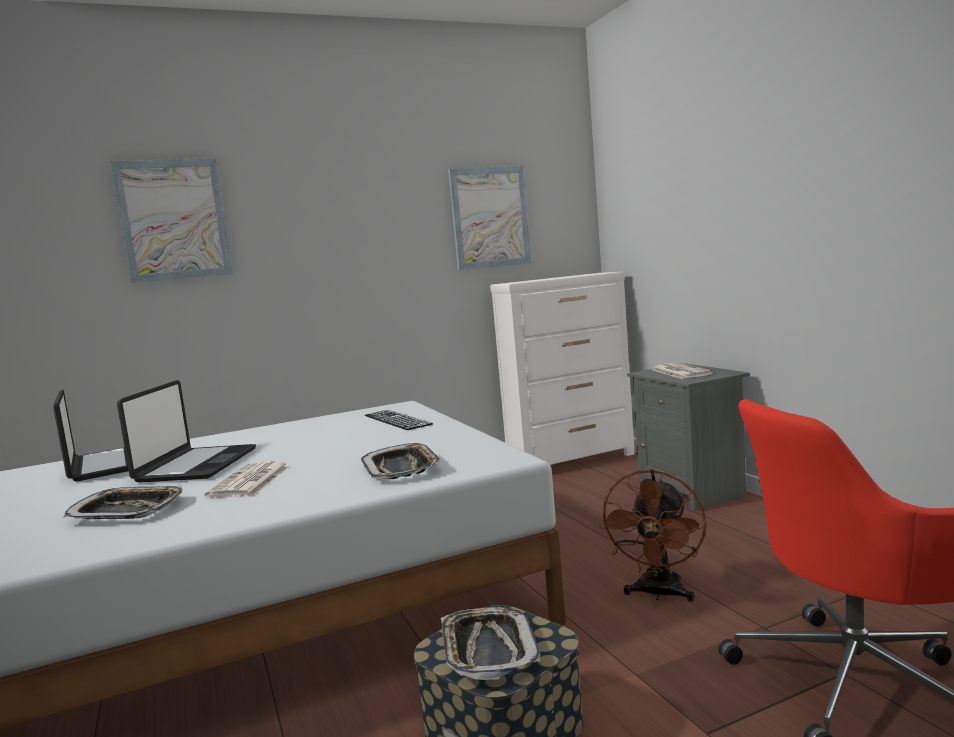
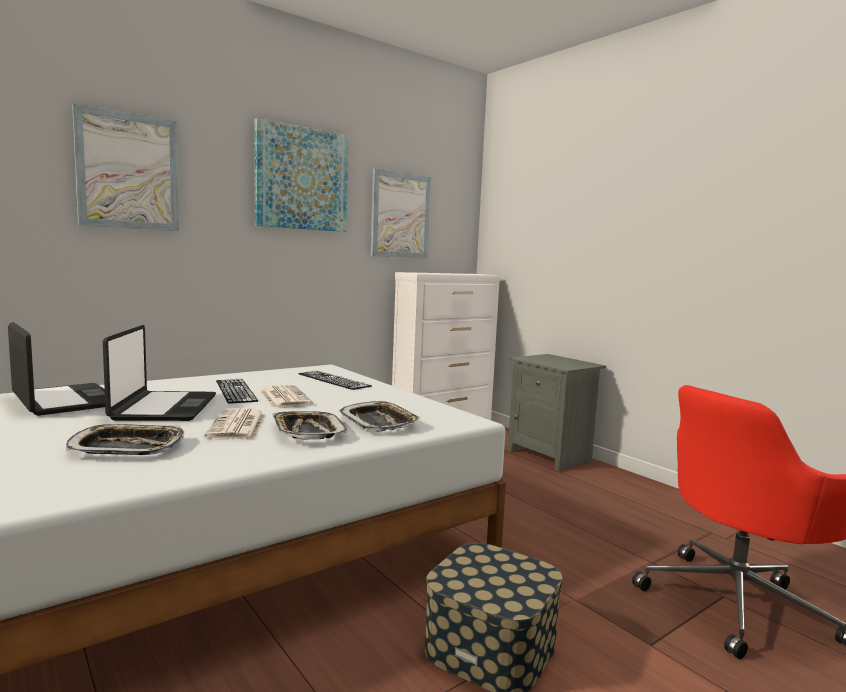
camera: 15 degrees left, 0 degrees up
tray [441,607,540,680] -> tray moved to [272,411,347,440]
brown fan [599,469,707,602] -> none
newspaper [653,362,714,379] -> newspaper moved to [260,385,313,409]
none -> keyboard [216,379,258,404]
none -> picture [254,118,349,232]

